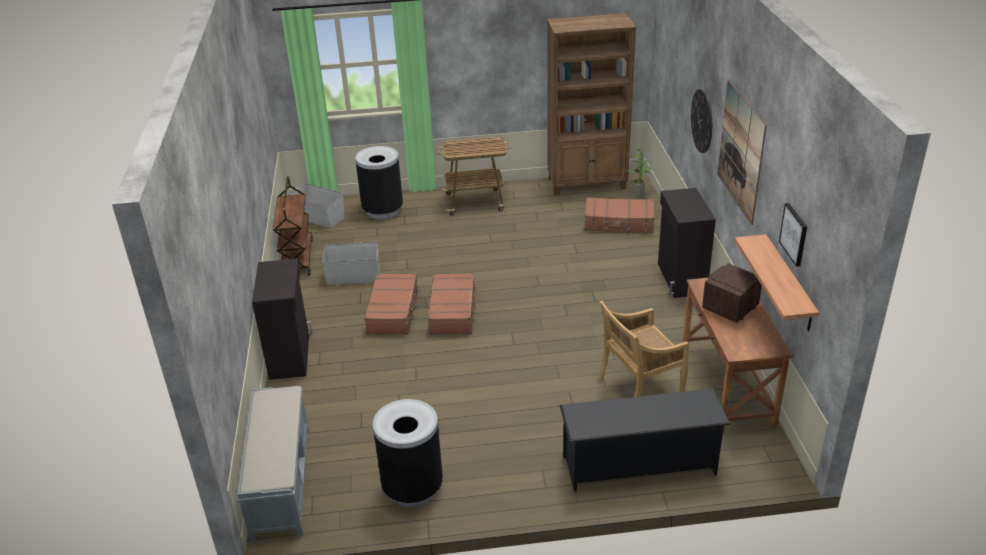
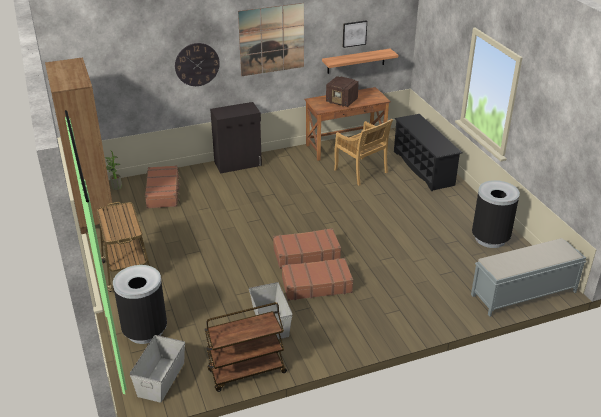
camera: 105 degrees left, 0 degrees up
black cabinet [252,258,313,380] -> none

